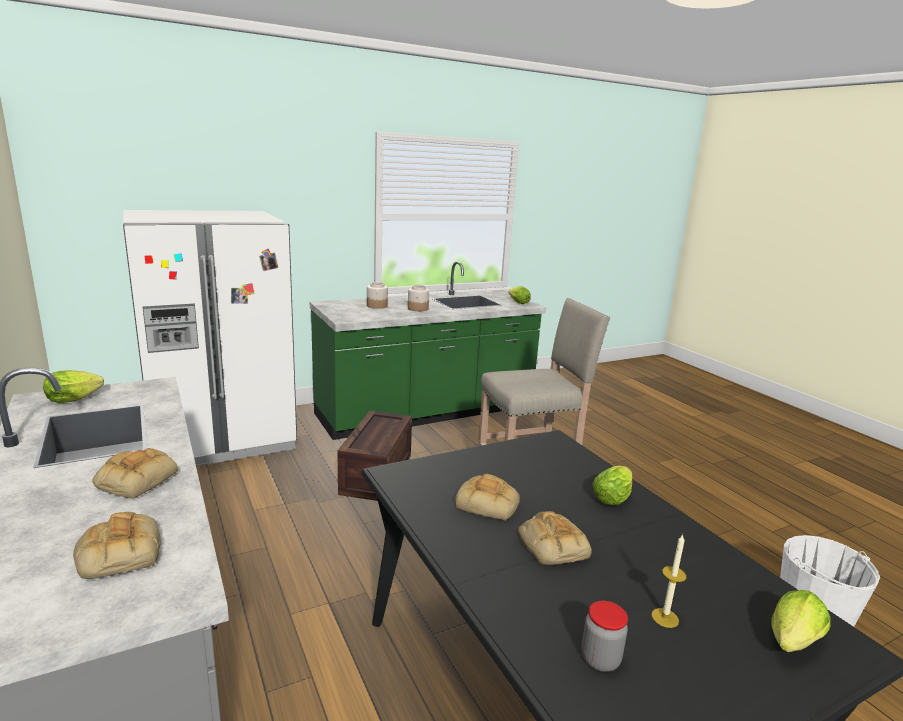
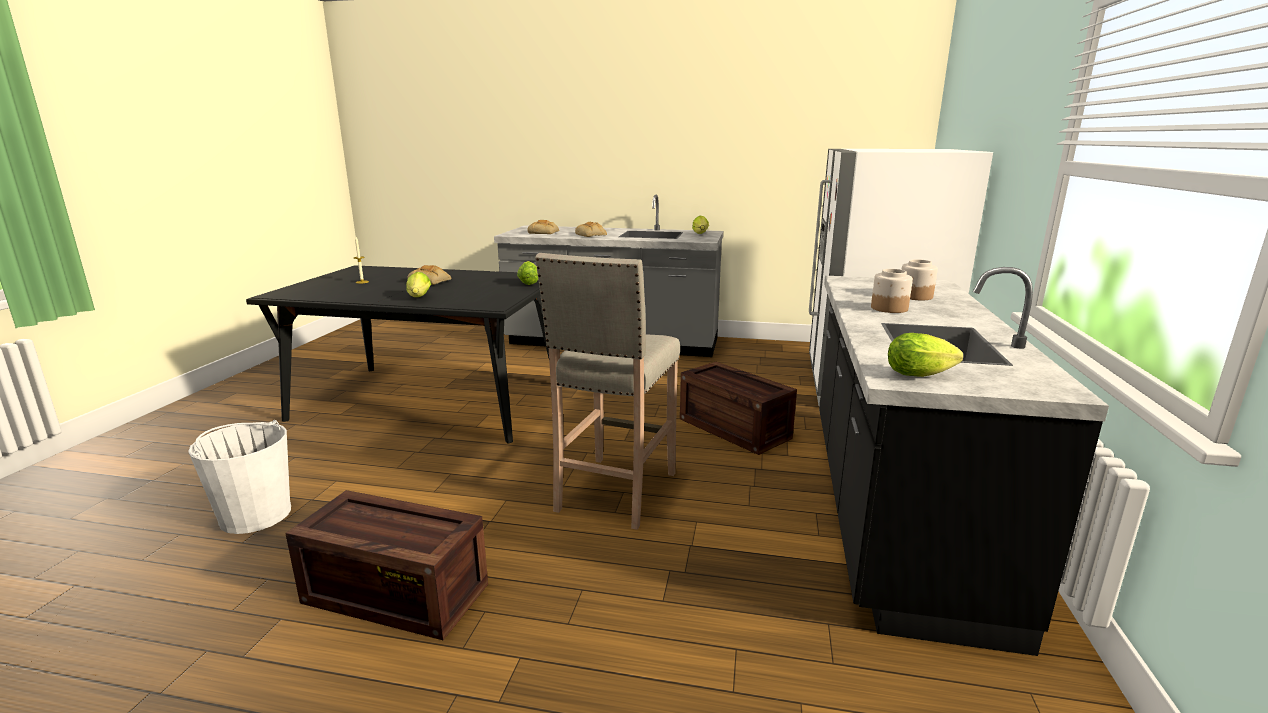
camera: 130 degrees right, 0 degrees up
green counter [310,261,546,440] -> black counter [819,267,1109,656]
bread [455,474,520,521] -> none
jar [581,601,628,672] -> none
lettuce [772,590,831,652] -> lettuce moved to [517,261,538,285]
none -> crate [285,490,488,640]

